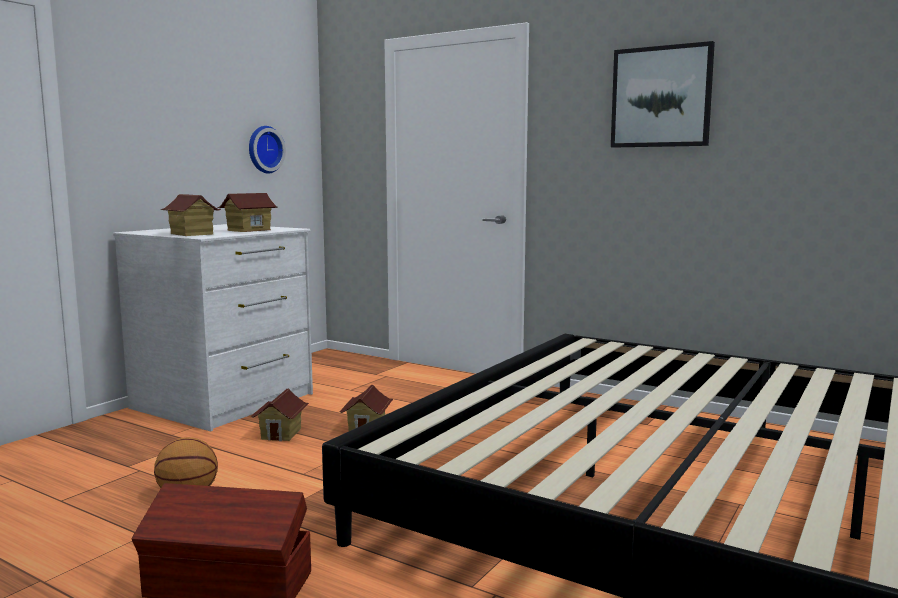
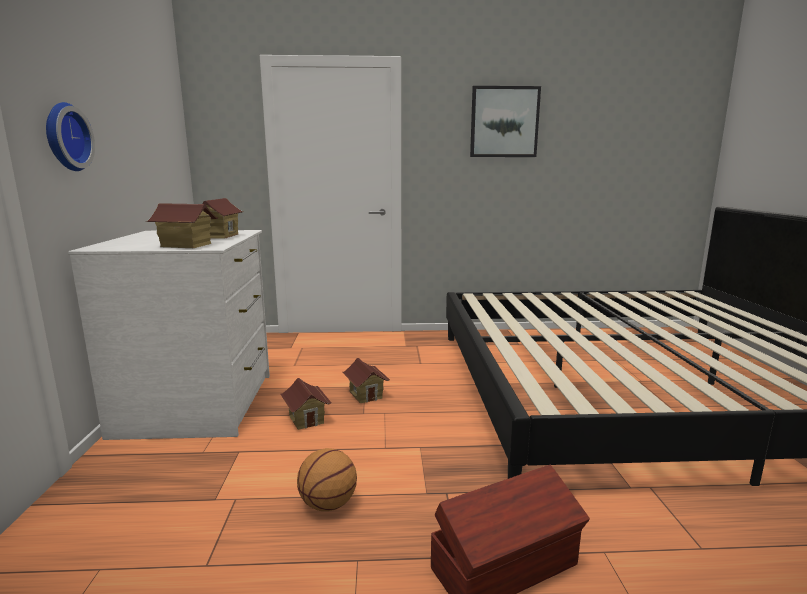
camera: 35 degrees left, 5 degrees up
wall clock [249,126,286,174] -> wall clock moved to [46,102,95,171]

